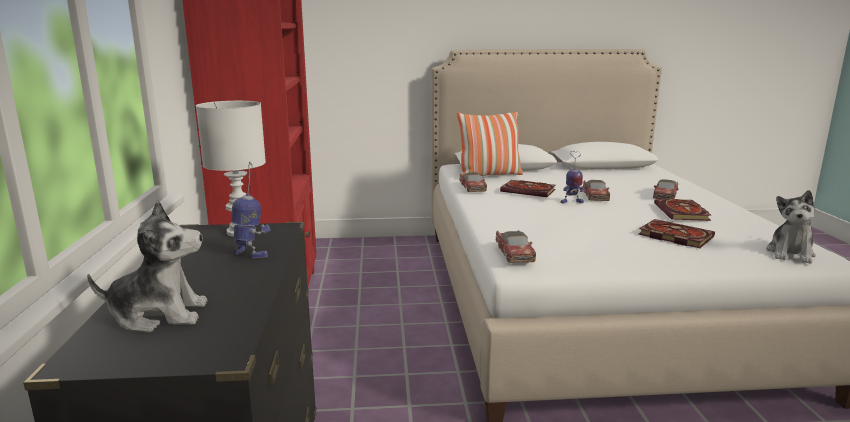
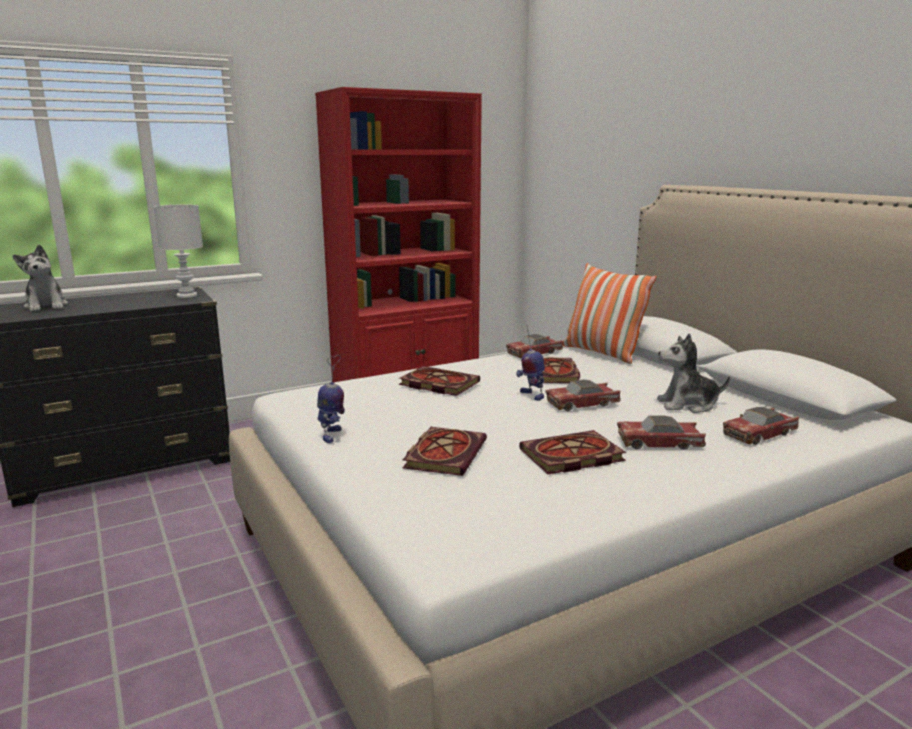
camera: 65 degrees right, 0 degrees up
toy robot [231,162,271,258] -> toy robot moved to [317,355,345,443]
toy car [496,230,536,263] -> toy car moved to [723,407,799,445]
plush toy [766,190,816,264] -> plush toy moved to [657,333,730,413]
none -> book [399,366,480,396]

